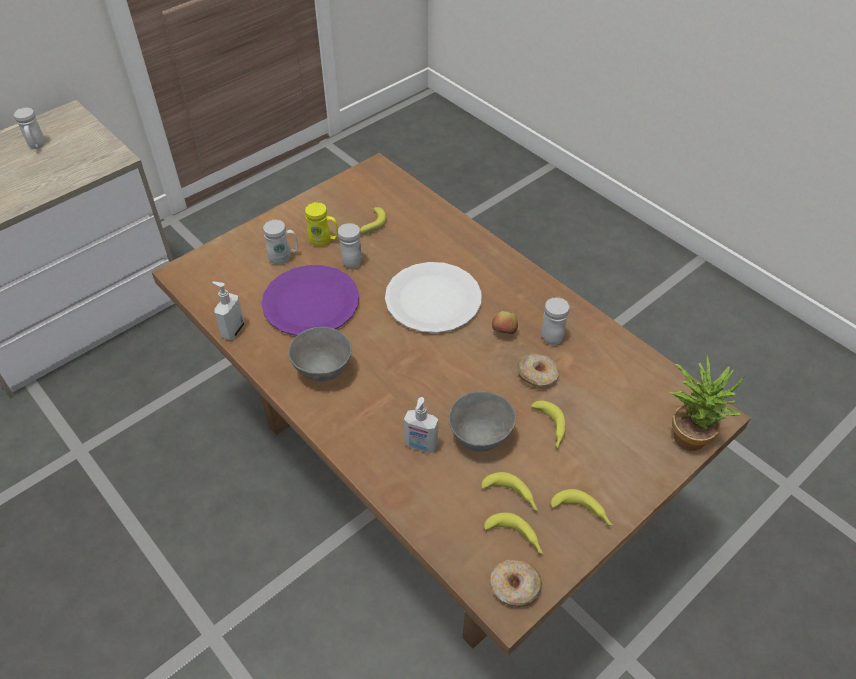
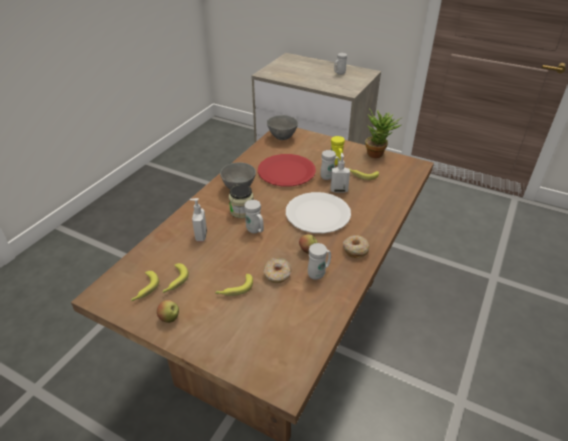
camera: 70 degrees right, 10 degrees down
soap dispenser [212,282,245,341] -> soap dispenser moved to [331,153,350,193]
purple plate [261,265,359,336] -> red plate [258,154,316,187]
white mug [263,220,298,265] -> white mug moved to [244,200,264,233]
grey bowl [449,391,516,451] -> grey bowl moved to [267,115,298,140]
donut [490,560,542,607] -> donut moved to [343,235,370,258]
banana [550,489,613,526] -> apple [157,300,179,323]
potted plant [669,355,745,451] -> potted plant moved to [365,109,401,158]
none -> jar [229,184,254,218]

